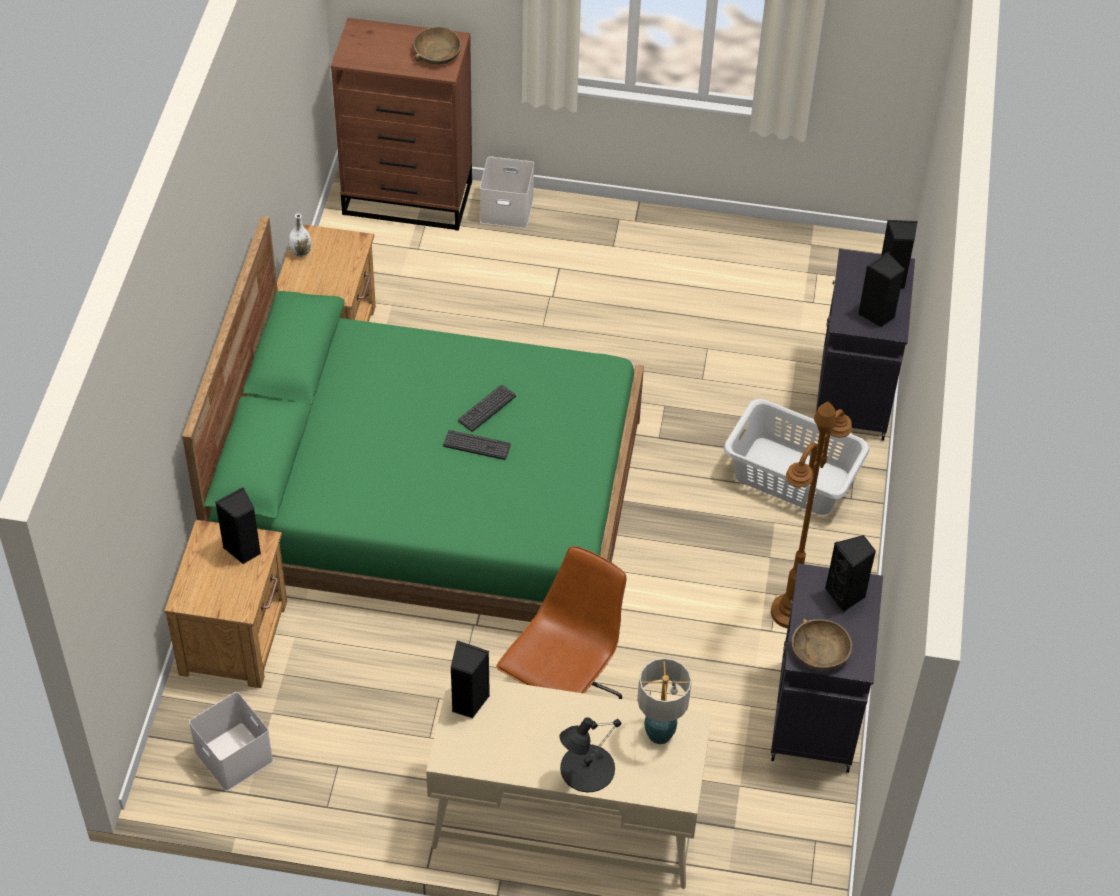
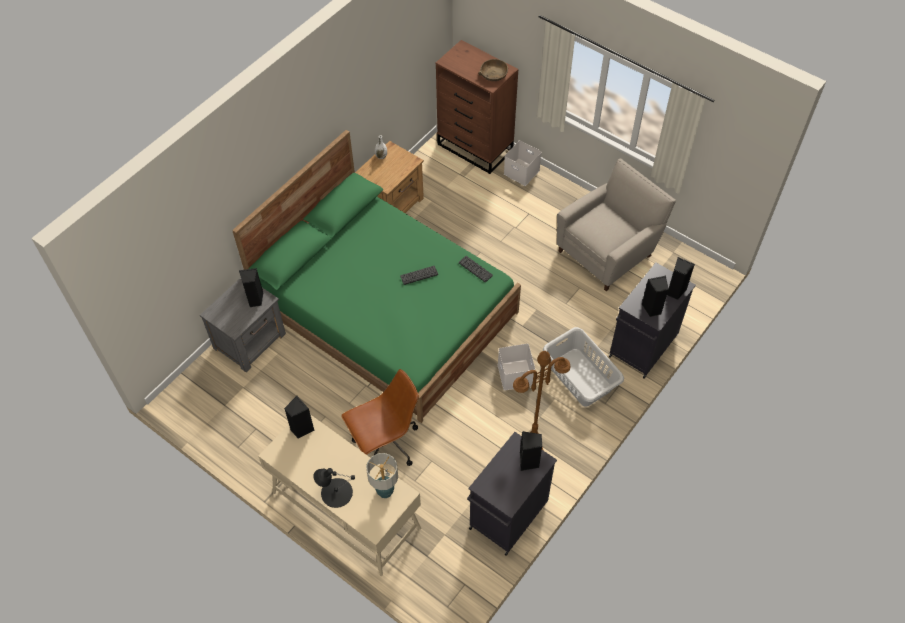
camera: 30 degrees right, 5 degrees up
brown nightstand [164,520,287,688] -> grey nightstand [200,278,286,372]
white storage box [189,692,274,791] -> white storage box moved to [498,344,535,390]
keyboard [443,430,511,460] -> keyboard moved to [459,256,493,282]
brown bowl [791,619,852,670] -> none
none -> beige armchair [557,158,676,291]

